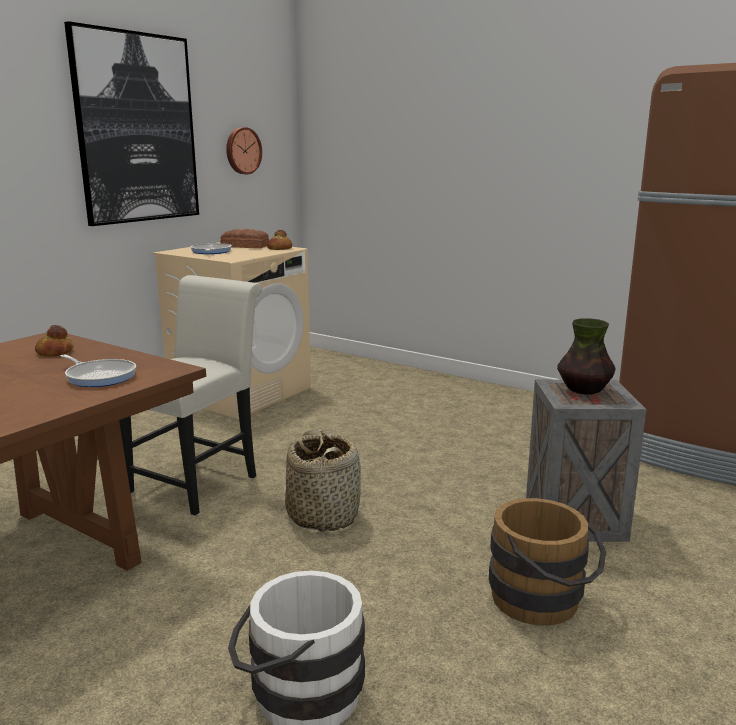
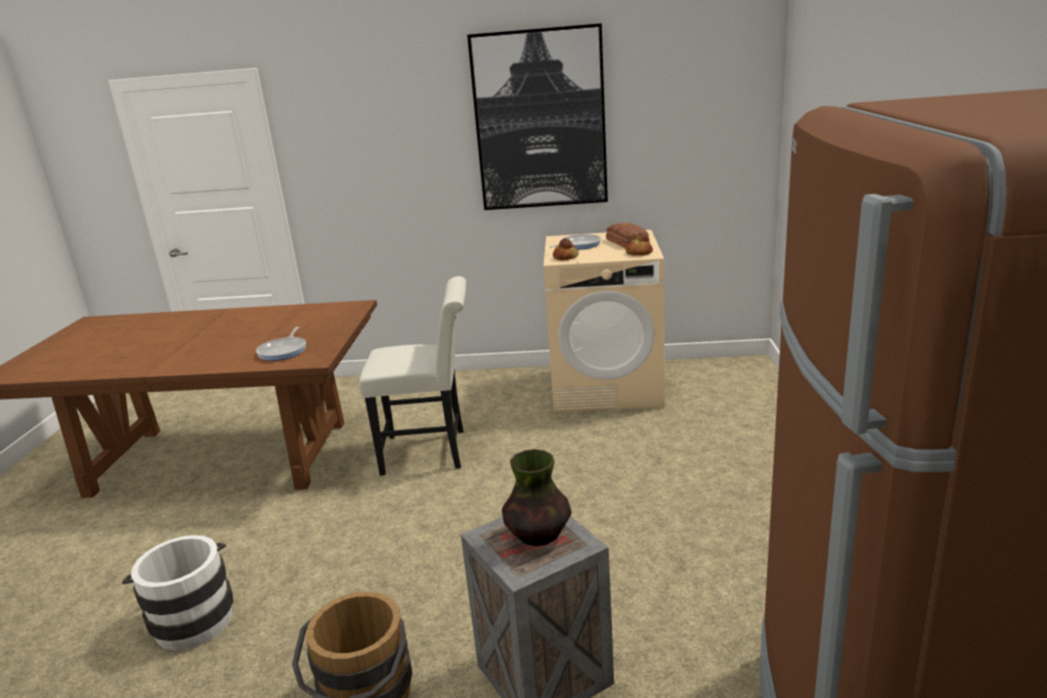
camera: 60 degrees right, 5 degrees up
bread [35,325,73,357] -> bread moved to [553,238,579,260]
wall clock [226,127,262,174] -> none
basket [285,429,361,532] -> none

